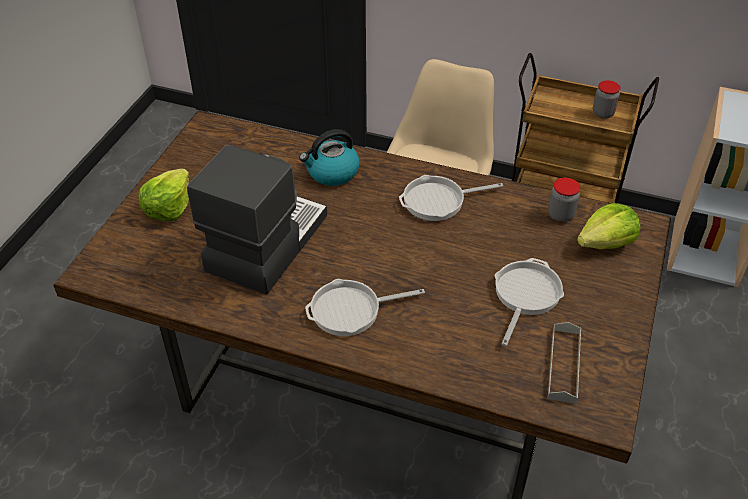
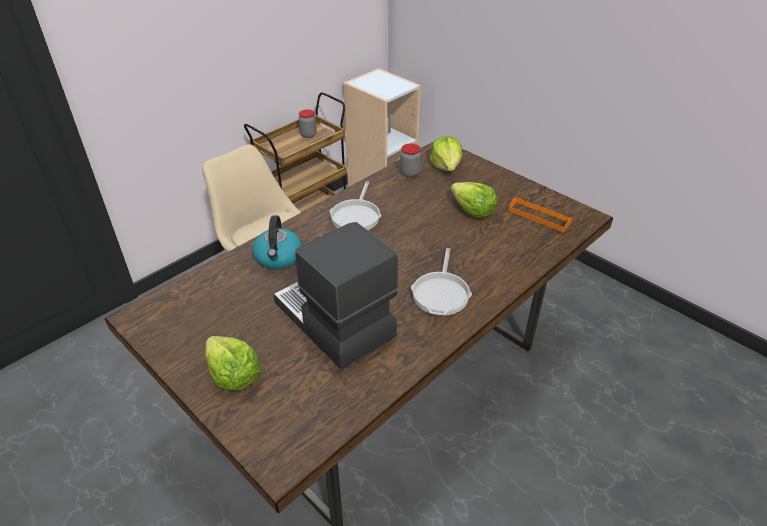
camera: 65 degrees left, 5 degrees down
frying pan [495,258,564,346] -> lettuce [451,182,497,218]
grey tray [548,322,581,404] -> orange tray [508,197,572,232]

